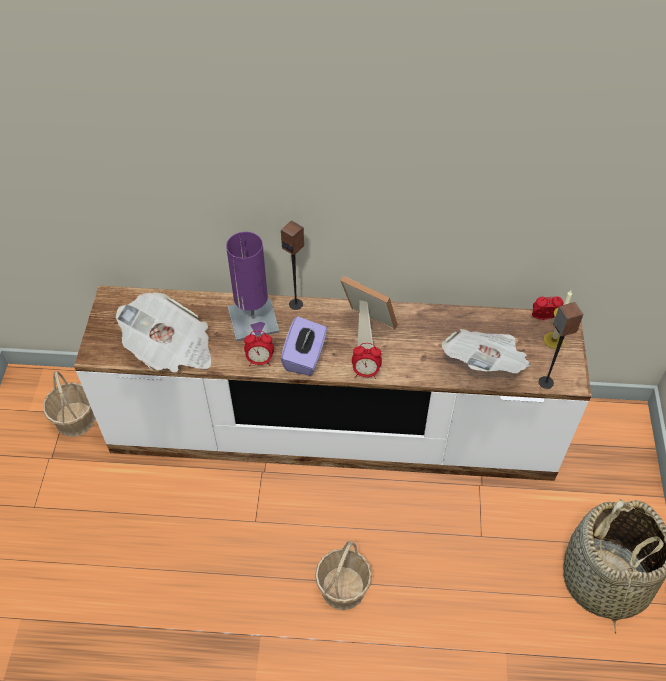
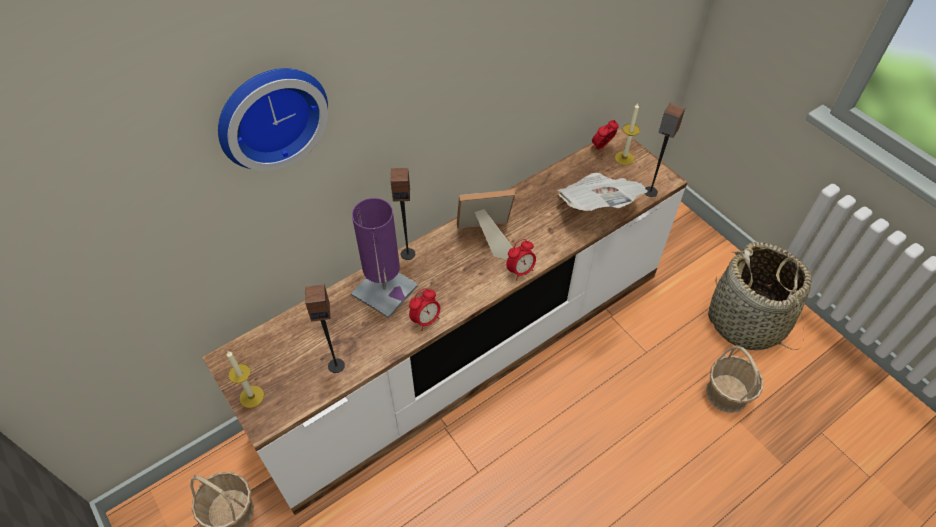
camera: 40 degrees left, 0 degrees up
newspaper [116,292,211,372] -> speaker [305,284,345,373]
purple tissue box [281,316,327,376] -> none
basket [315,541,372,610] -> basket moved to [706,345,763,413]
none -> wall clock [218,68,328,171]
none -> candle [227,351,264,408]

